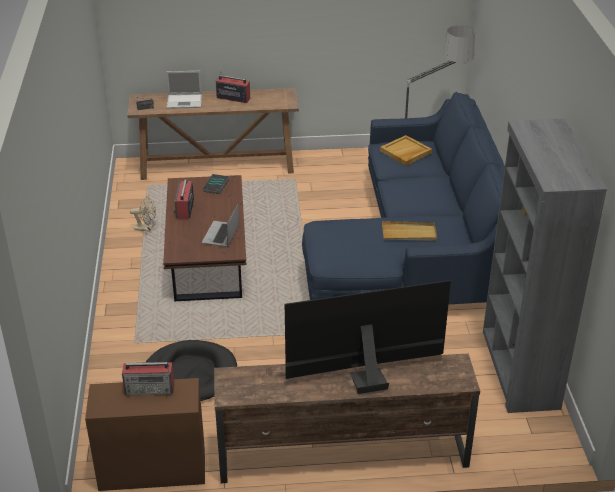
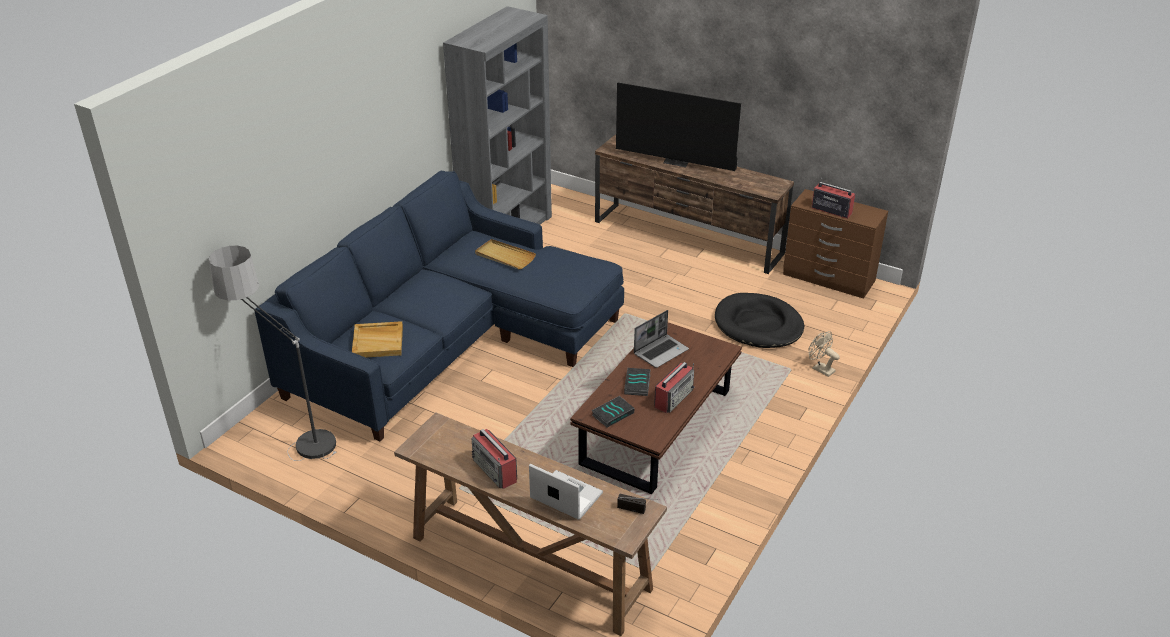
camera: 145 degrees left, 0 degrees up
beige fan [130,196,156,232] -> beige fan moved to [808,331,840,377]
none -> book [624,368,651,396]

